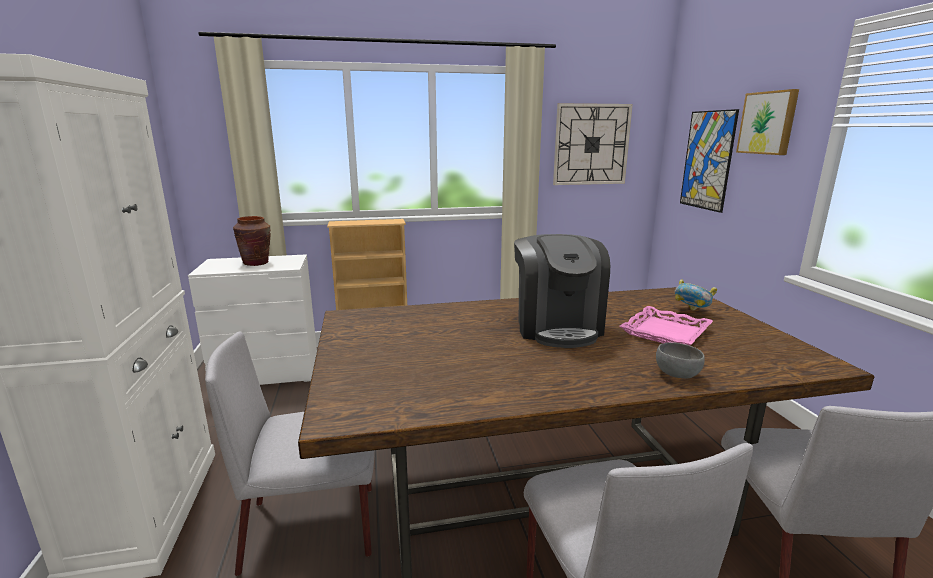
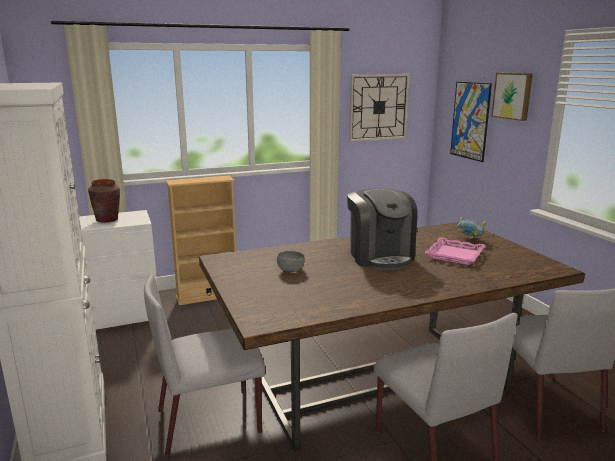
camera: 10 degrees left, 0 degrees up
grey bowl [656,342,705,379] -> grey bowl moved to [277,251,305,272]

